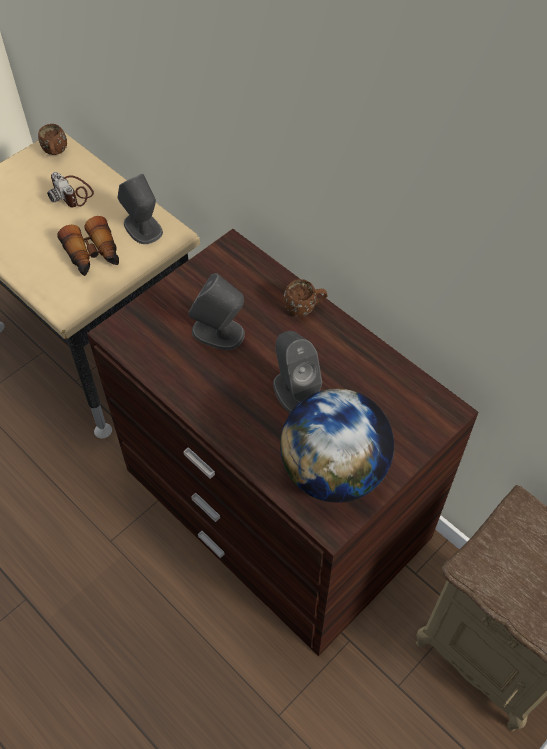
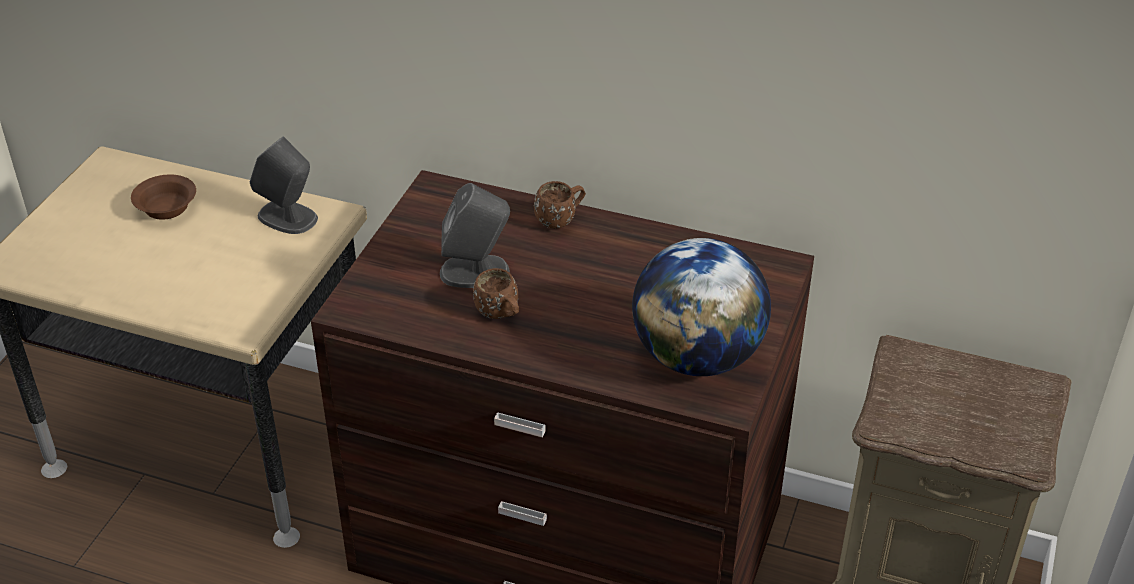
camera: 25 degrees left, 15 degrees down
brown mug [38,124,67,155] -> brown mug moved to [473,268,519,319]
camera [47,172,94,207] -> brown bowl [131,175,196,220]
binoculars [57,216,119,276] -> none
grey speaker [273,331,322,413] -> none

